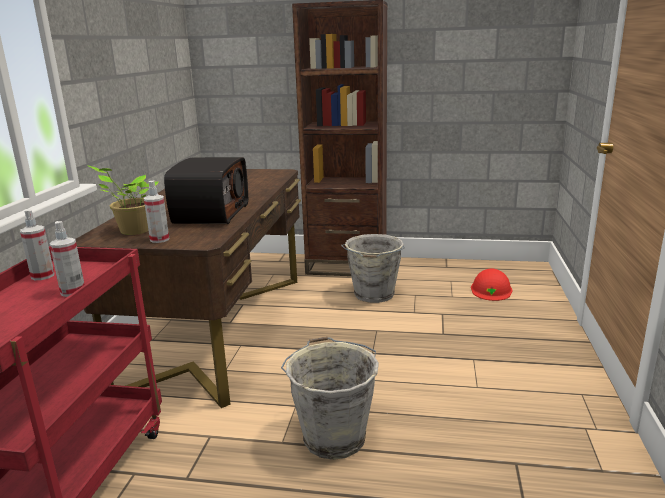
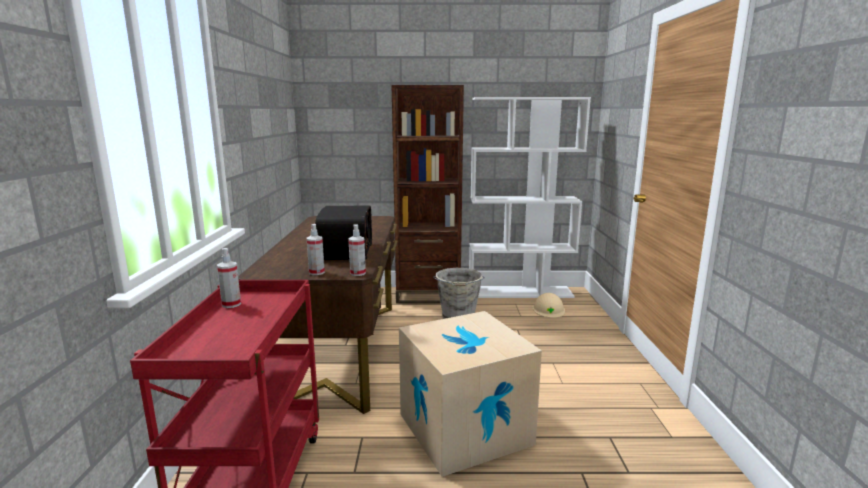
camera: 10 degrees left, 5 degrees down
spray bottle [50,221,85,297] -> spray bottle moved to [348,224,366,276]
potted plant [87,165,158,235] -> none
grey bucket [281,337,379,460] -> cardboard box [399,311,542,477]
red hard hat [471,268,512,301] -> beige hard hat [533,293,565,318]
none -> white bookcase [469,97,591,298]

